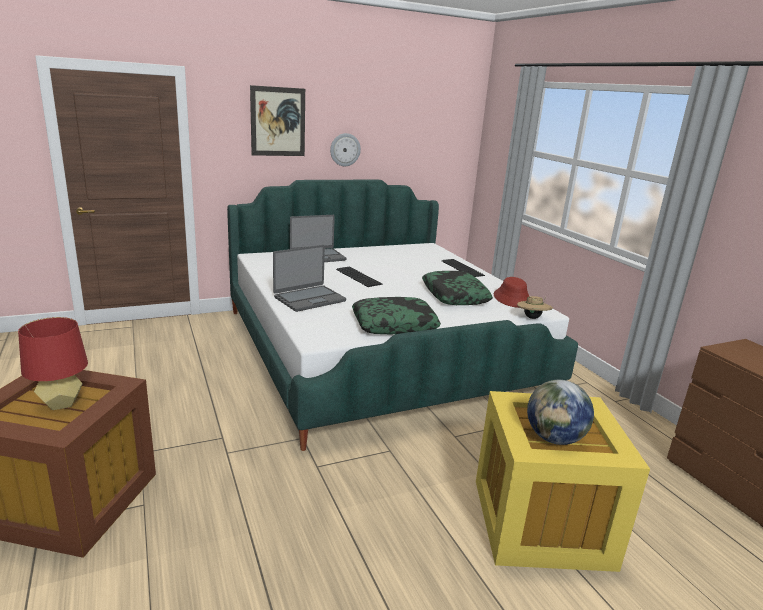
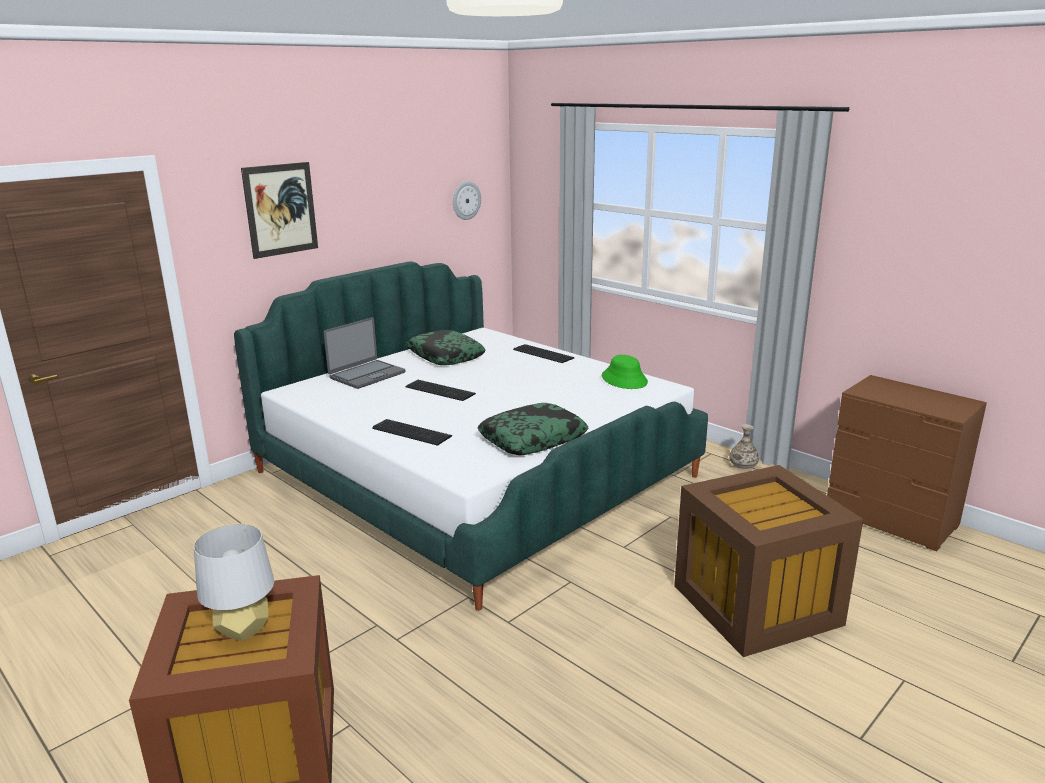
camera: 20 degrees left, 0 degrees up
red table lamp [18,317,88,410] -> grey table lamp [194,523,274,641]
laptop [273,245,346,312] -> keyboard [372,419,452,446]
wall clock [330,133,361,166] -> wall clock moved to [453,181,481,220]
pillow [422,271,493,305] -> pillow moved to [406,330,486,365]
yellow storage box [476,391,650,572] -> brown storage box [674,465,863,657]
red hat [494,277,529,308] -> green hat [602,355,648,389]
beige hat [517,296,553,319] -> none
globe [527,380,594,445] -> none
none -> vase [730,424,759,470]

